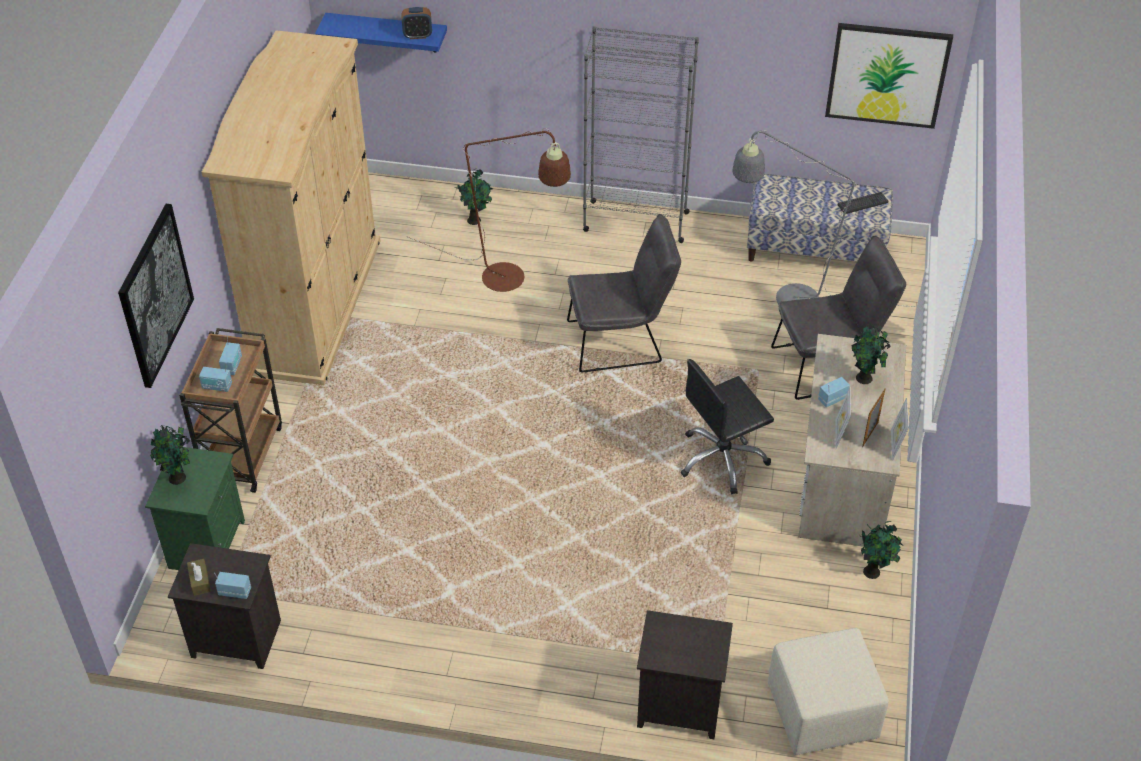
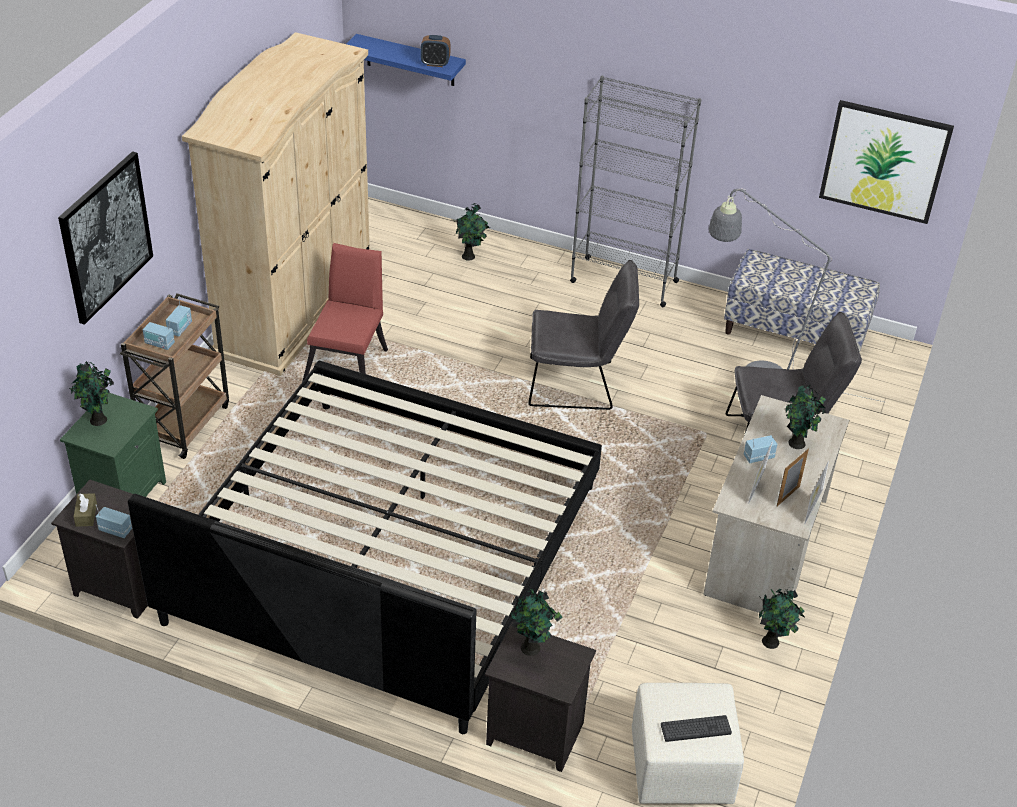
camera: 10 degrees right, 5 degrees down
brown floor lamp [408,128,571,292] -> none
black office chair [680,359,774,494] -> none
keyboard [838,192,888,214] -> keyboard moved to [661,715,732,742]
none -> bed [128,360,602,734]
none -> red chair [302,243,388,382]
none -> potted plant [510,589,563,656]

